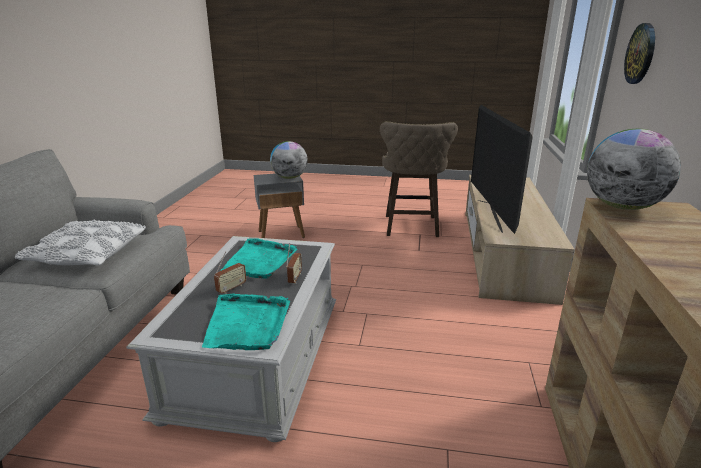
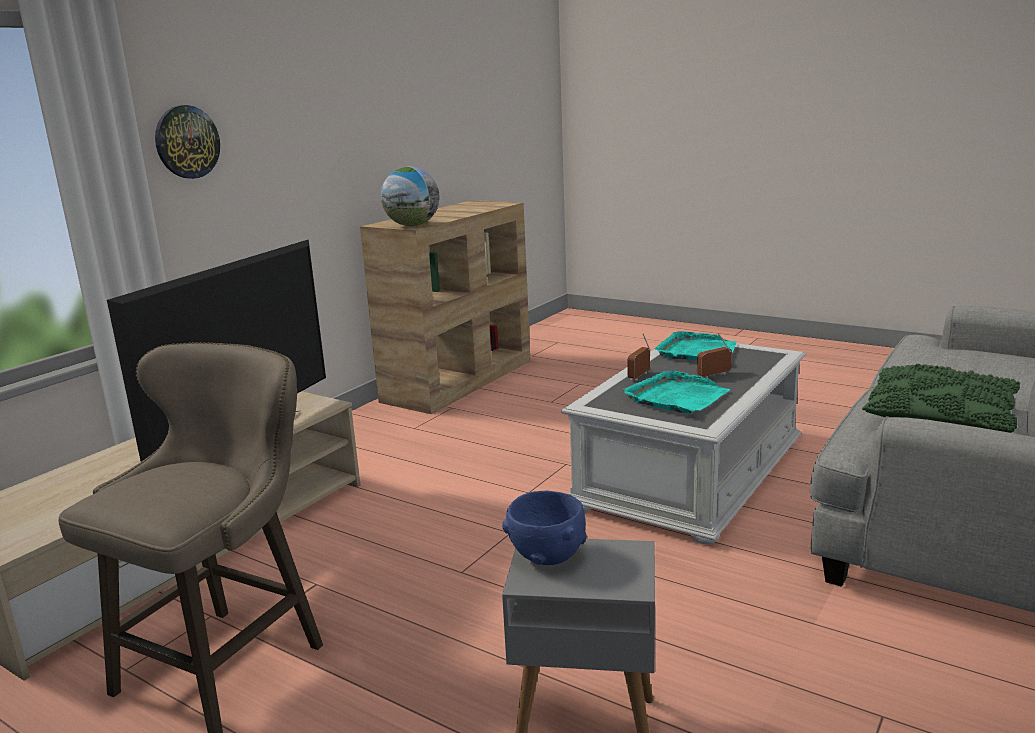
camera: 155 degrees left, 5 degrees down
white pillow [15,220,146,265] -> green pillow [862,364,1020,433]
globe [270,141,308,179] -> blue bowl [502,490,587,565]

